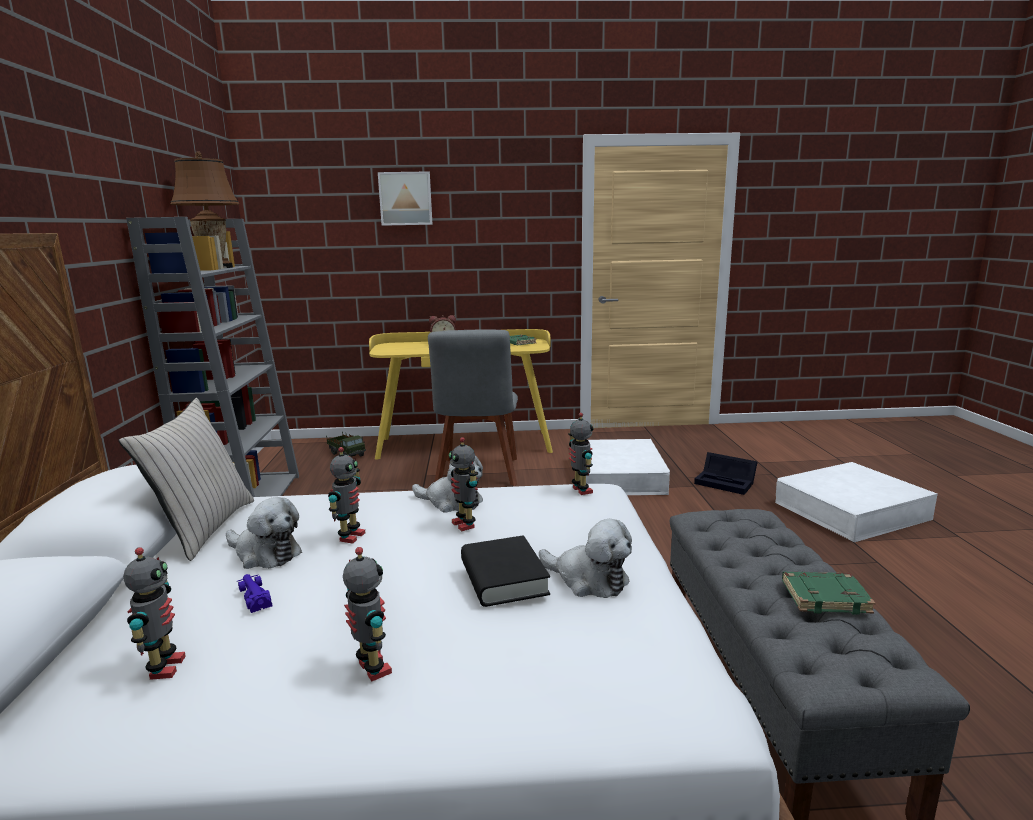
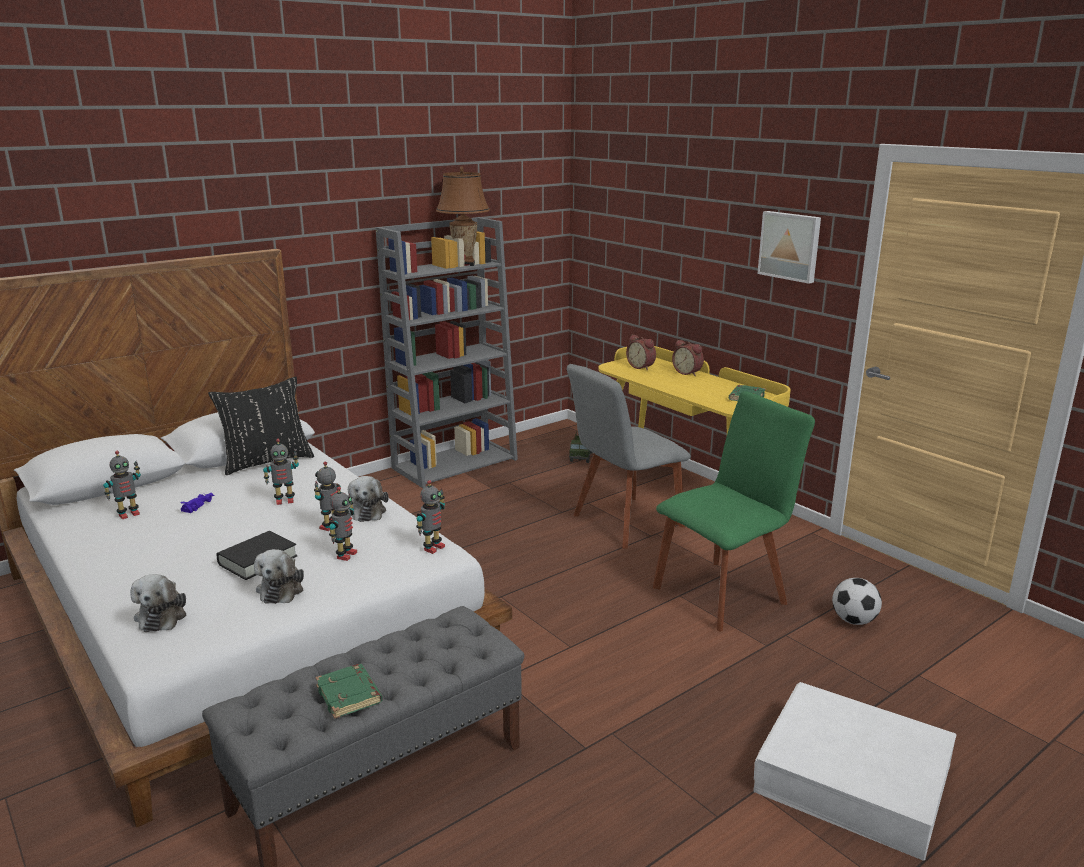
camera: 55 degrees right, 5 degrees up
beige pillow [119,398,254,561] -> black pillow [208,376,314,475]
plush toy [226,497,302,569] -> plush toy moved to [130,574,186,632]
toy robot [343,547,392,681] -> toy robot moved to [329,486,357,561]
picture [378,171,433,226] -> picture moved to [757,211,821,284]
white storage box [586,439,670,495] -> green chair [653,391,815,631]
black storage box [694,452,758,495] -> none
none -> alarm clock [626,335,656,370]
none -> football [832,578,882,625]

